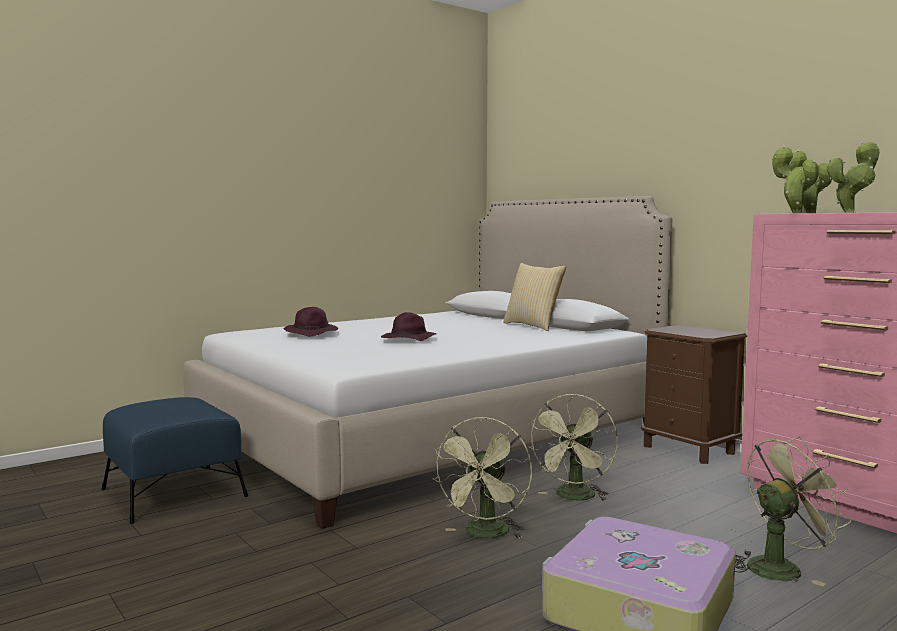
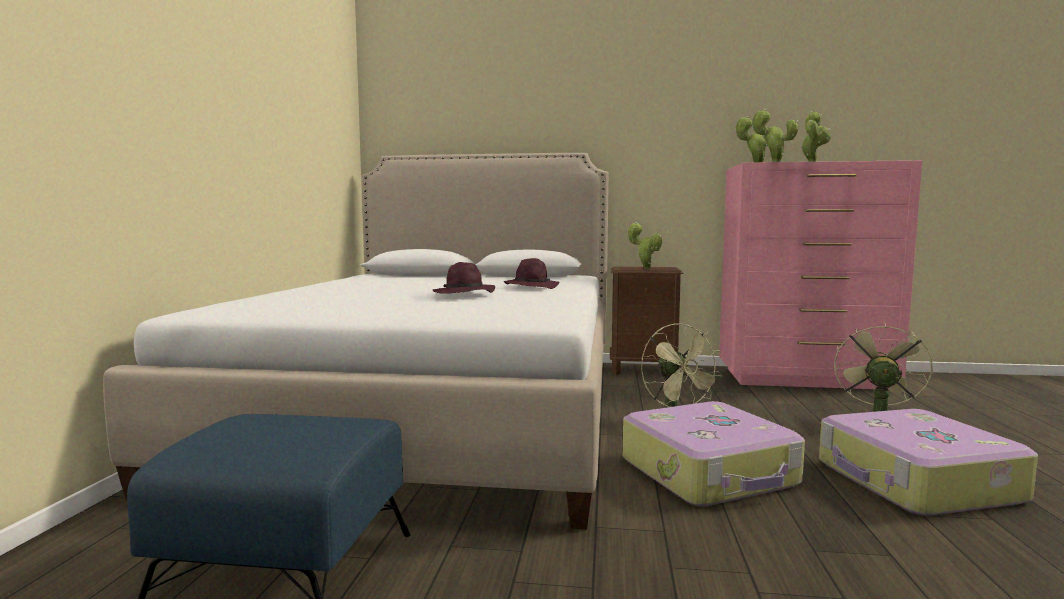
camera: 45 degrees left, 0 degrees up
purple hat [284,307,338,336] -> purple hat moved to [504,258,559,289]
green fan [432,417,532,538] -> suitcase [623,401,805,507]
pillow [503,263,566,331] -> none
none -> potted plant [627,222,662,270]

